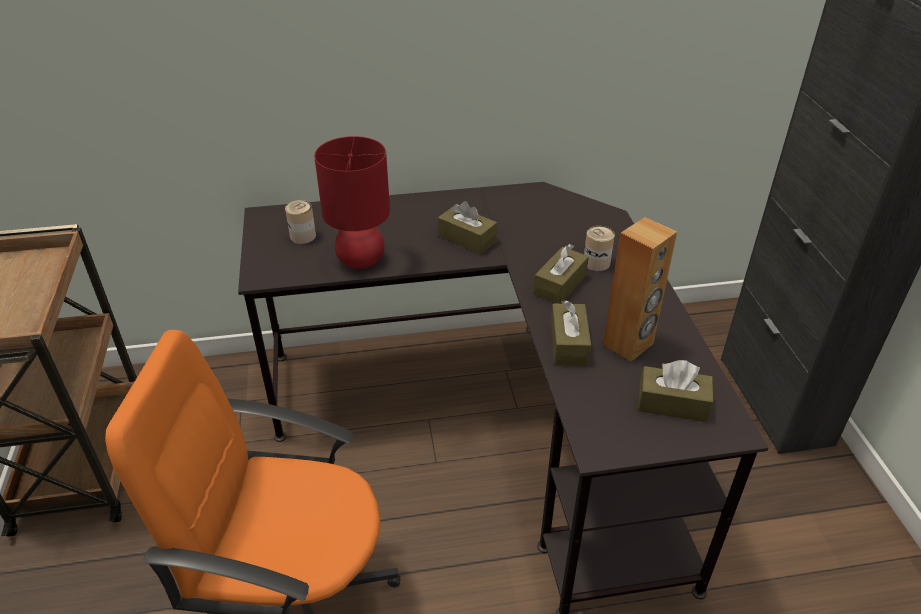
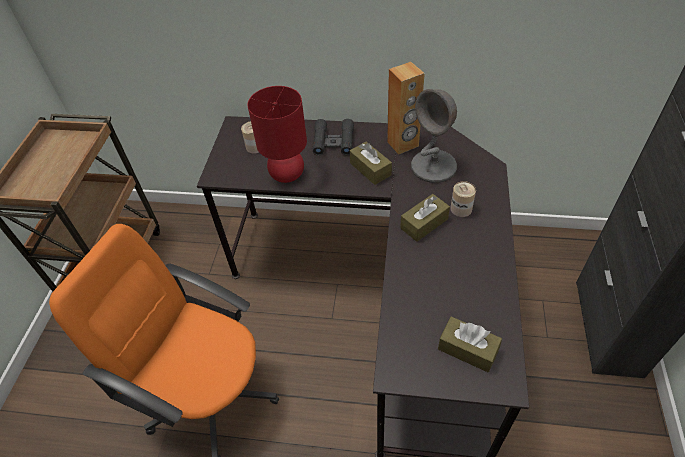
camera: 20 degrees right, 10 degrees up
brown tissue box [551,300,591,365] -> none
brown speaker [603,217,677,362] -> brown speaker moved to [387,61,425,155]
none -> black binoculars [313,119,354,156]
none -> grey table lamp [411,89,457,183]

